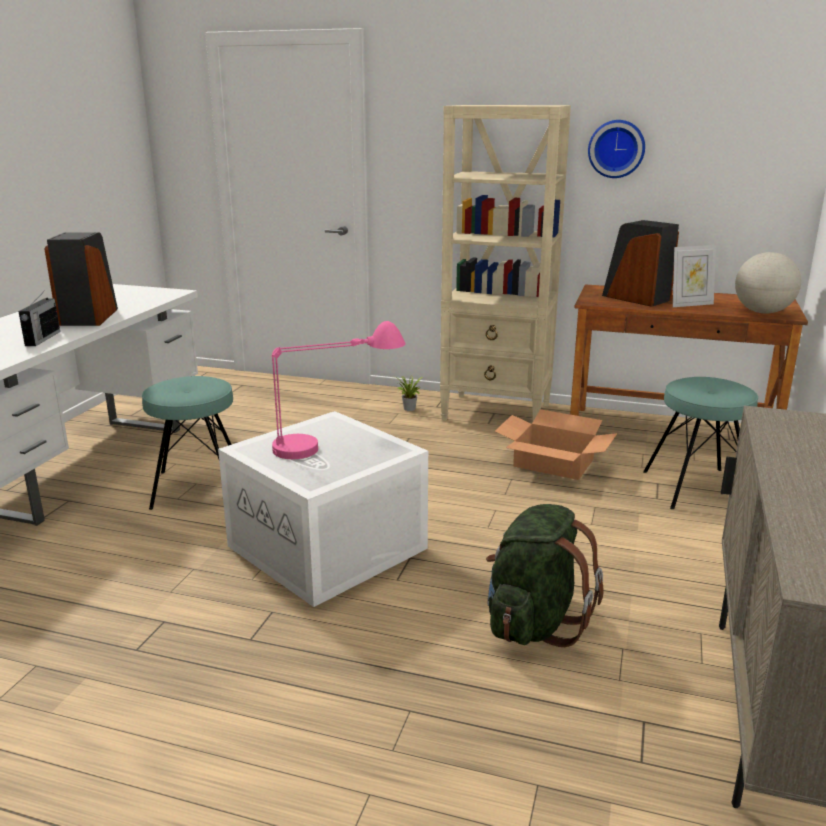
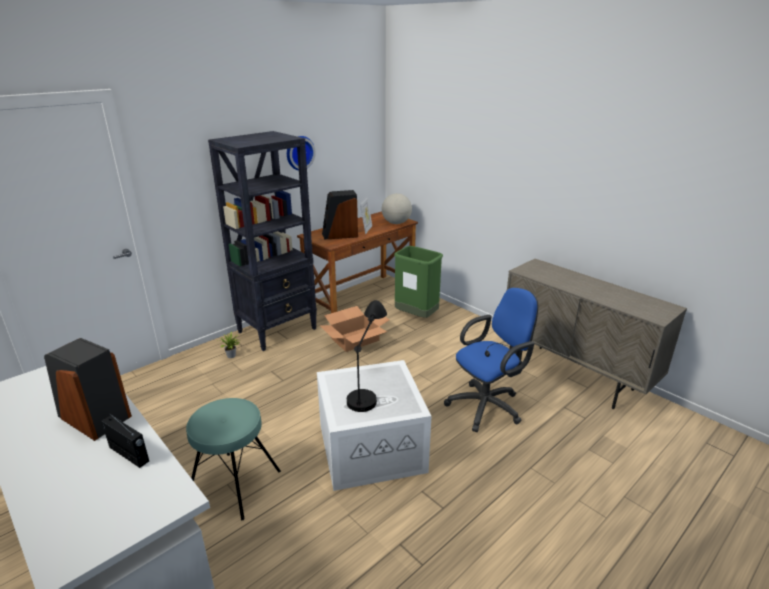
camera: 60 degrees left, 5 degrees up
pink table lamp [272,321,405,459] -> black table lamp [347,300,387,412]
beige bookcase [440,105,571,421] -> black bookcase [208,131,317,351]
green backpack [486,504,604,647] -> blue office chair [444,288,538,432]
turquoise stool [643,377,758,509] -> green trash can [394,246,443,318]

